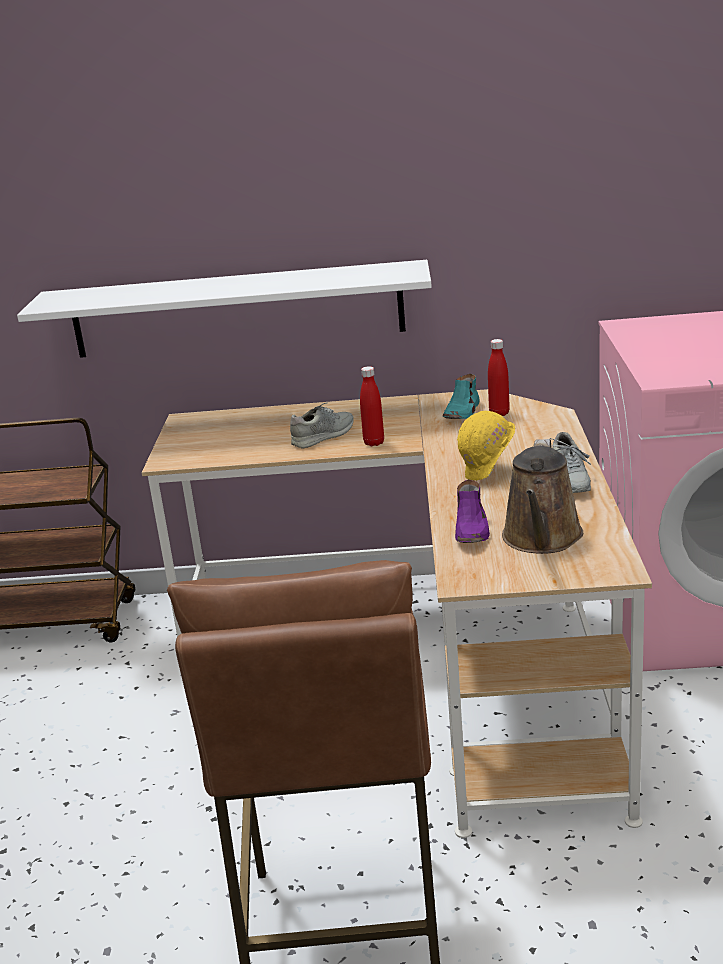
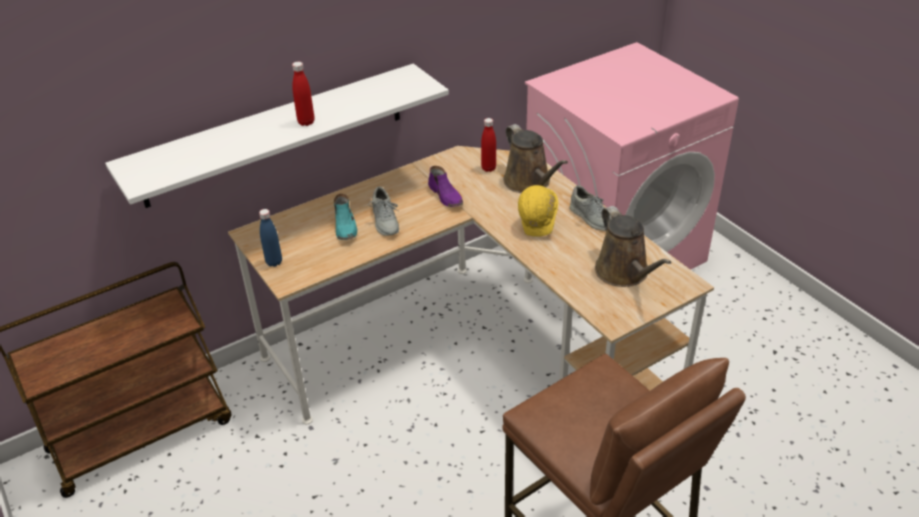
camera: 35 degrees left, 15 degrees up
grey shoe [290,403,354,448] -> grey shoe turned 150 degrees clockwise [368,186,399,236]
red bottle [360,366,384,446] -> red bottle moved to [292,62,314,126]
turquoise shoe [442,374,479,419] -> turquoise shoe moved to [334,194,357,240]
purple shoe [455,480,490,543] -> purple shoe moved to [428,166,463,207]
none -> blue bottle [259,209,282,267]
none -> brown watering can [504,124,568,193]

